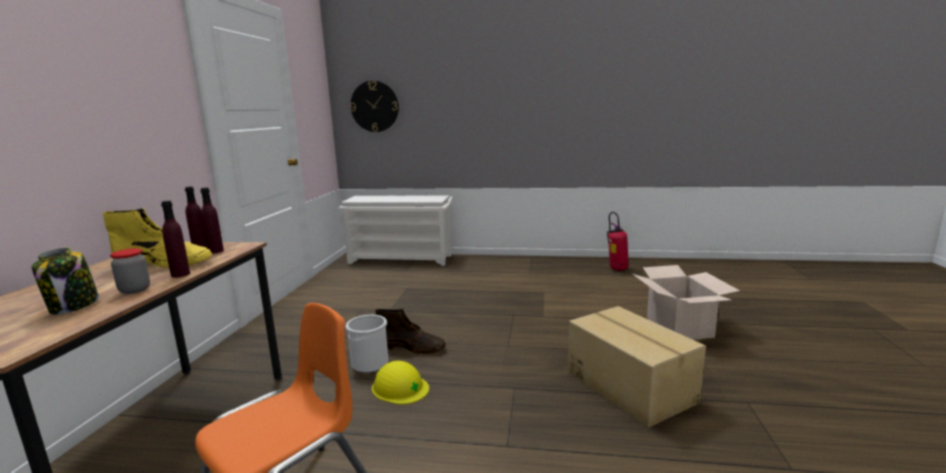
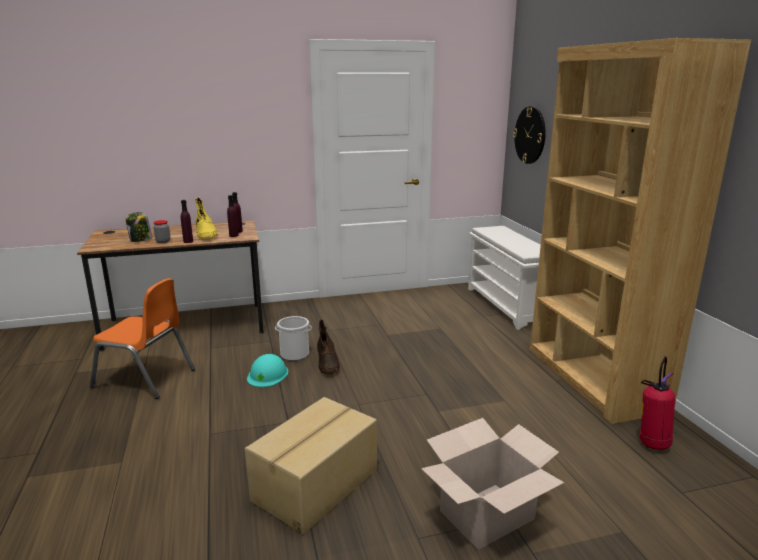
camera: 65 degrees right, 5 degrees up
yellow hard hat [372,361,429,404] -> turquoise hard hat [247,354,288,387]
none -> brown bookcase [530,38,751,424]

